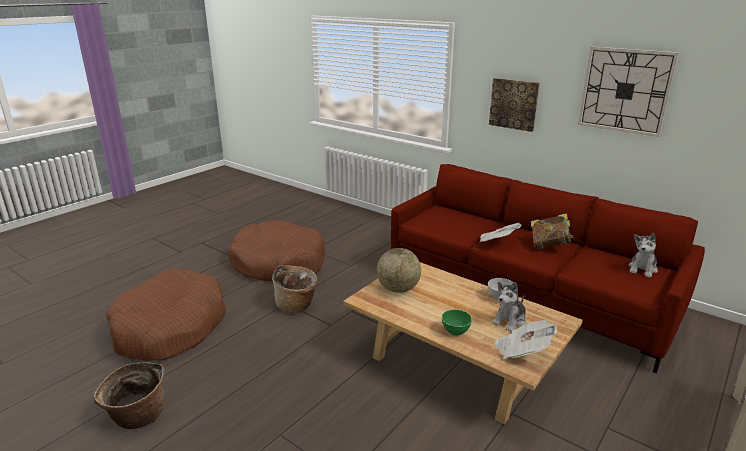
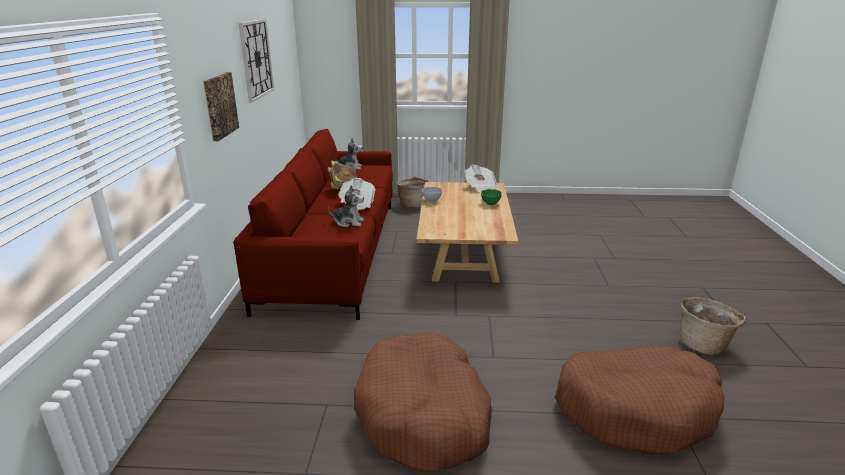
camera: 125 degrees left, 0 degrees up
basket [272,265,317,313] -> basket moved to [396,177,428,207]
globe [377,248,421,293] -> none
plush toy [492,281,526,332] -> plush toy moved to [328,185,364,227]

